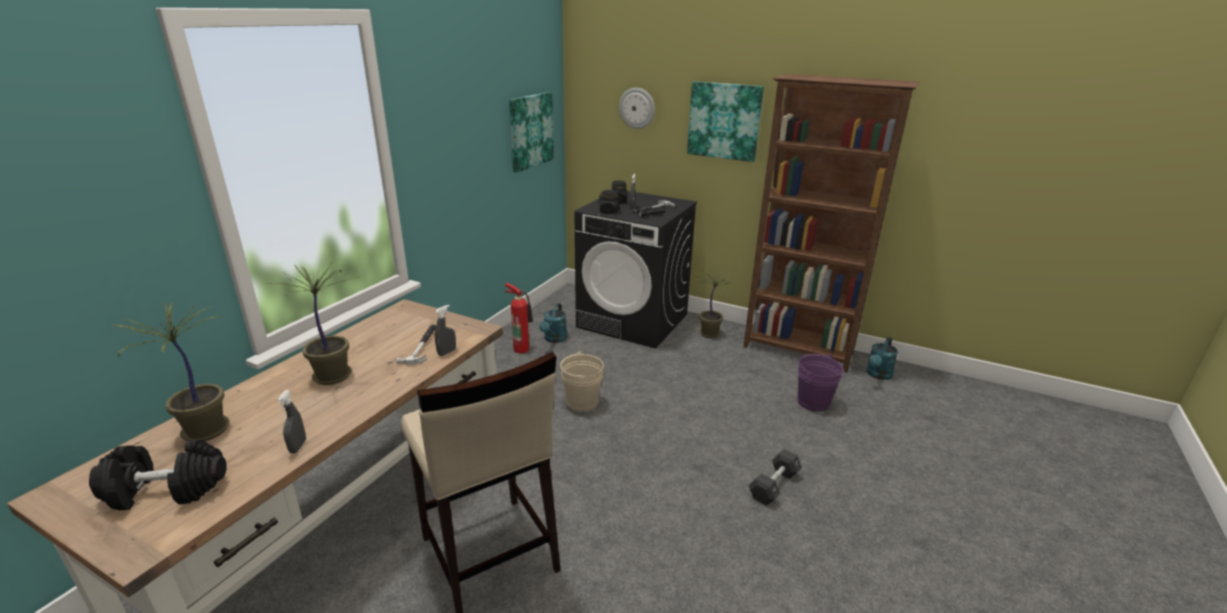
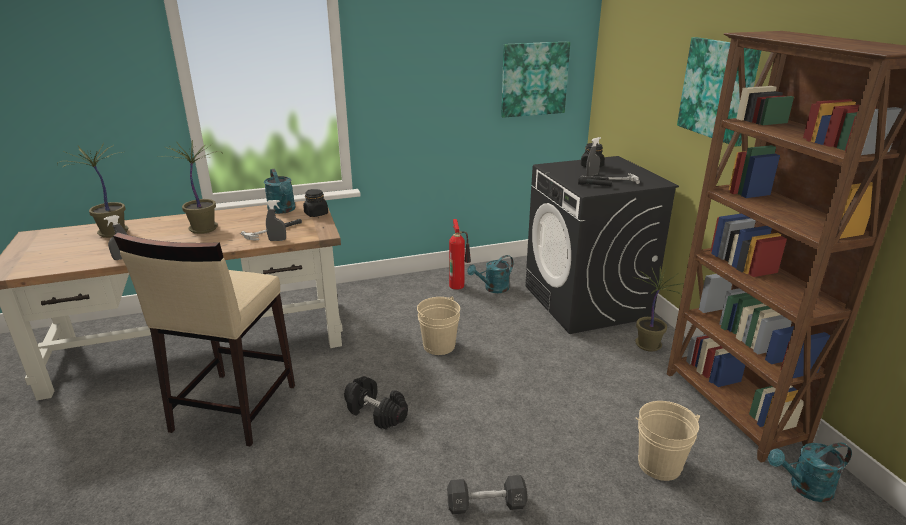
camera: 45 degrees right, 0 degrees up
black dumbbell [89,439,227,510] -> black dumbbell moved to [344,376,408,429]
black jar [598,190,622,214] -> black jar moved to [303,189,328,217]
wall clock [619,88,655,129] -> none
purple bucket [797,354,843,412] -> beige bucket [636,401,700,481]
none -> turquoise watering can [264,169,296,214]

